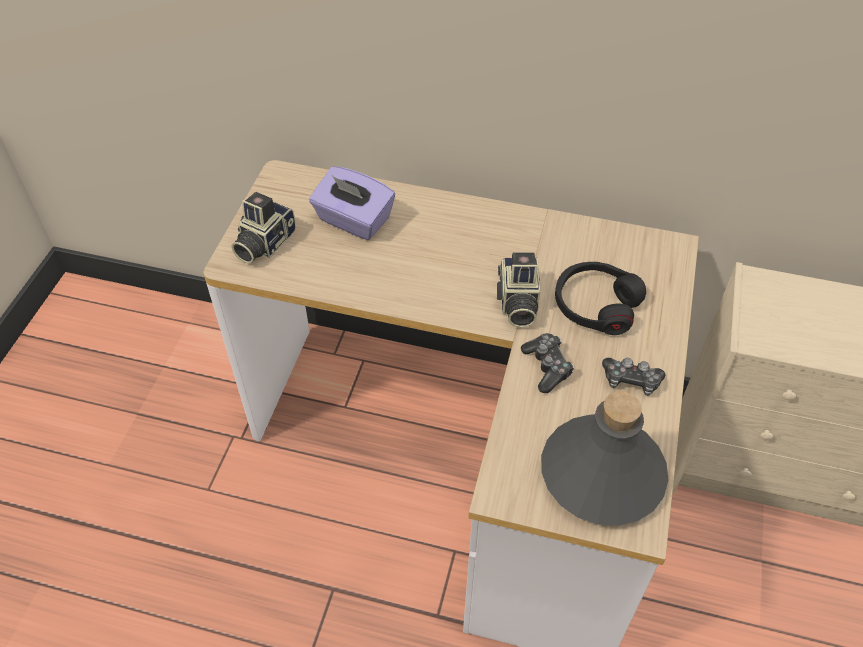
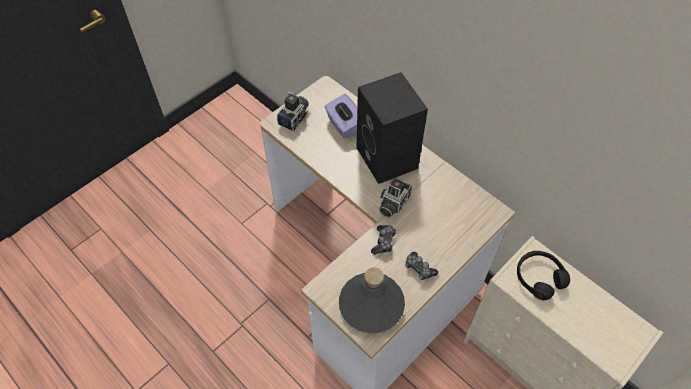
camera: 30 degrees right, 5 degrees up
camera [231,192,296,263] -> camera turned 150 degrees clockwise [277,92,309,131]
black headphones [555,262,646,335] -> black headphones moved to [517,251,570,300]
none -> black speaker [356,72,428,184]

